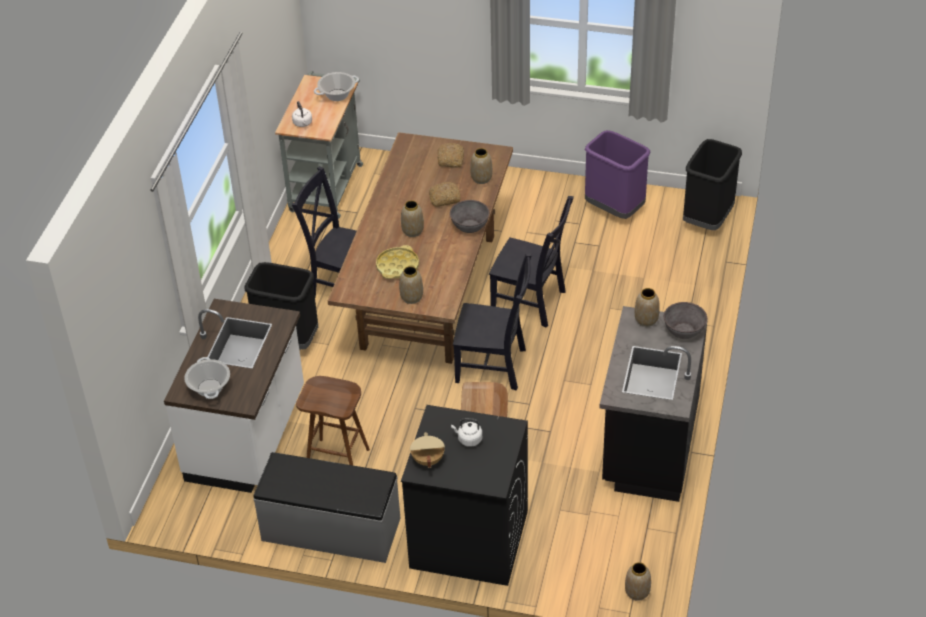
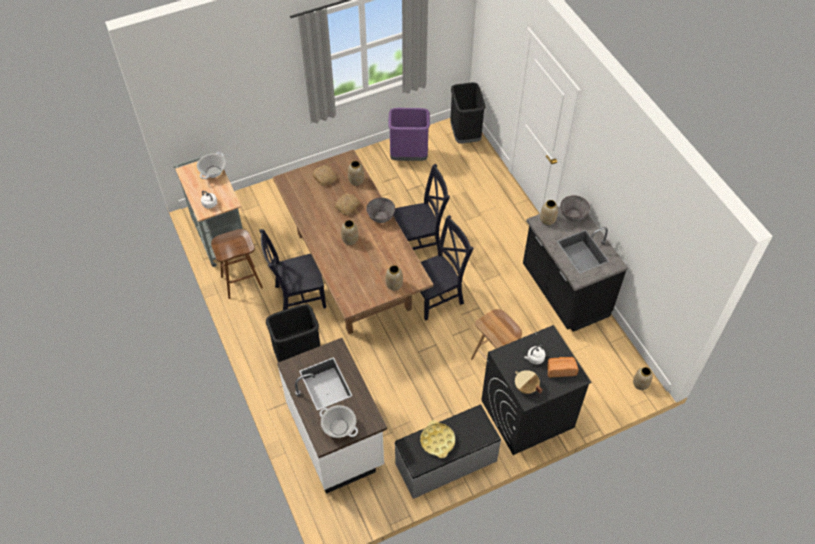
camera: 40 degrees left, 10 degrees up
brown stool [296,376,370,465] -> brown stool moved to [211,229,263,299]
yellow tray [376,245,419,279] -> yellow tray moved to [420,420,455,458]
none -> bread [547,357,579,377]

